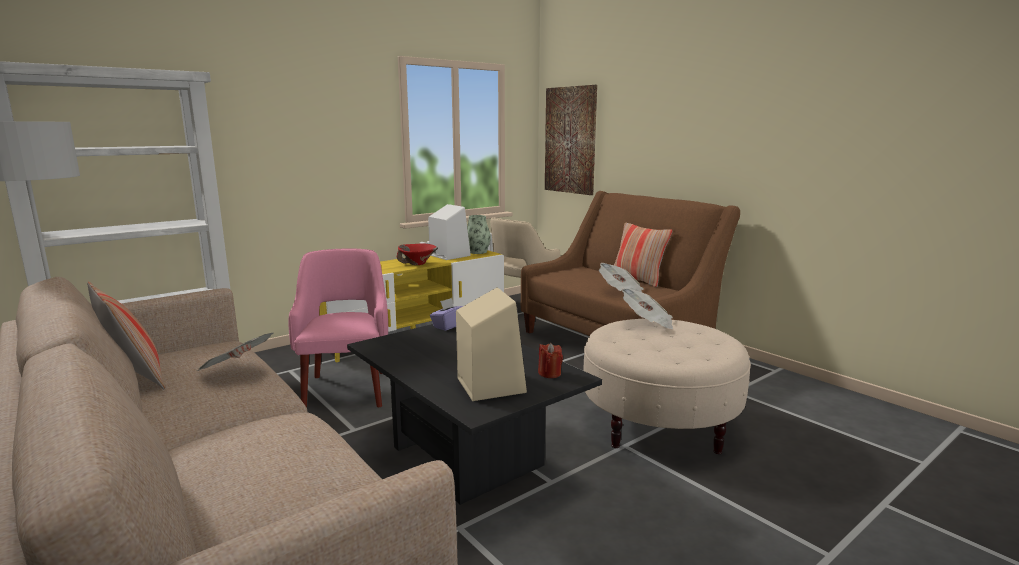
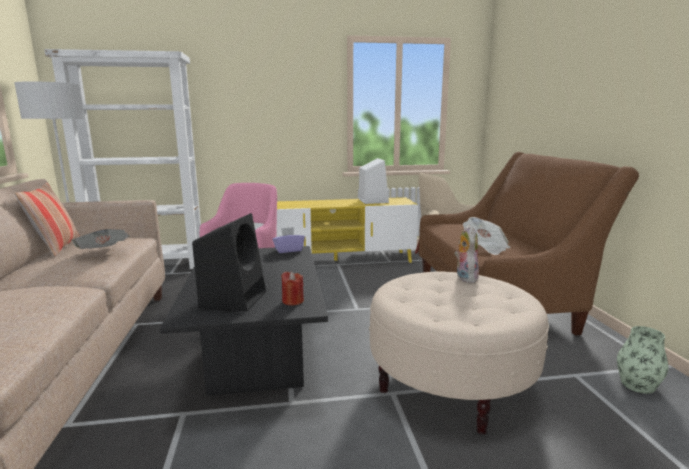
camera: 30 degrees right, 0 degrees up
red bowl [397,243,438,265] -> none
beige speaker [456,287,527,401] -> black speaker [192,213,266,312]
vase [467,215,491,254] -> vase moved to [617,326,669,394]
picture [545,85,597,195] -> none
pillow [614,222,672,287] -> none
newspaper [622,288,673,330] -> plush toy [454,224,479,283]

